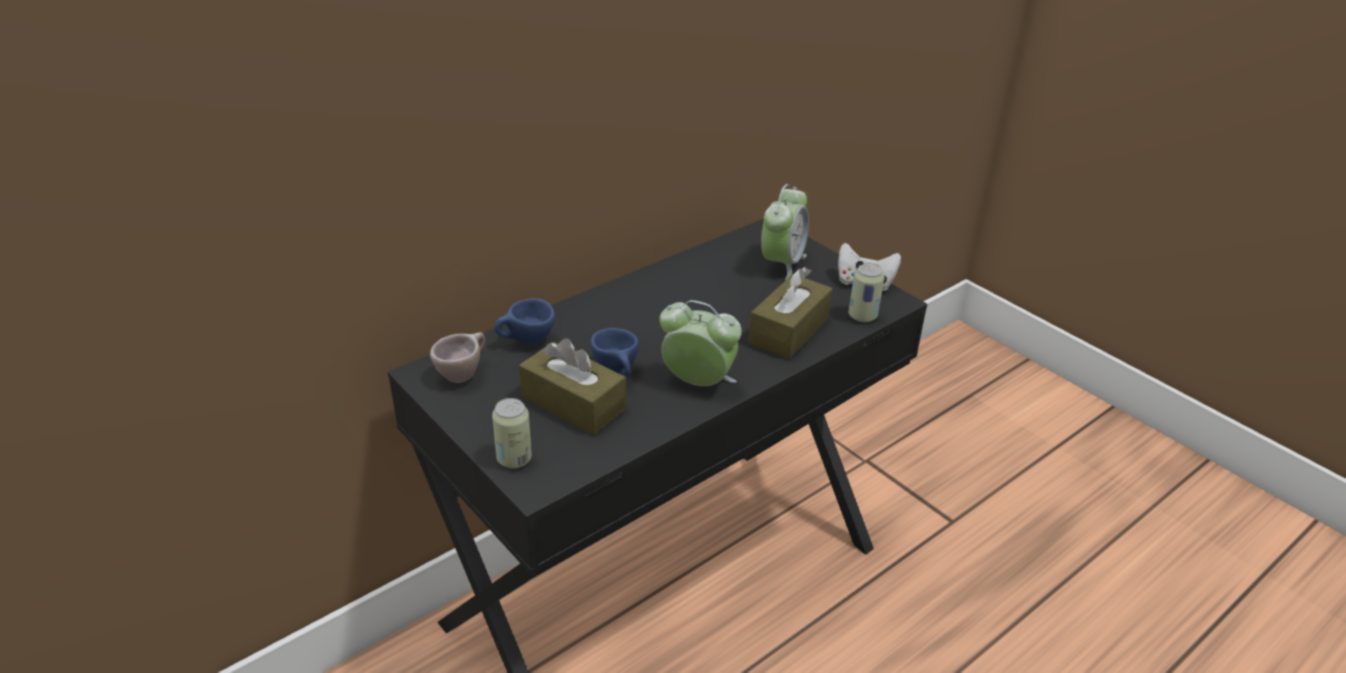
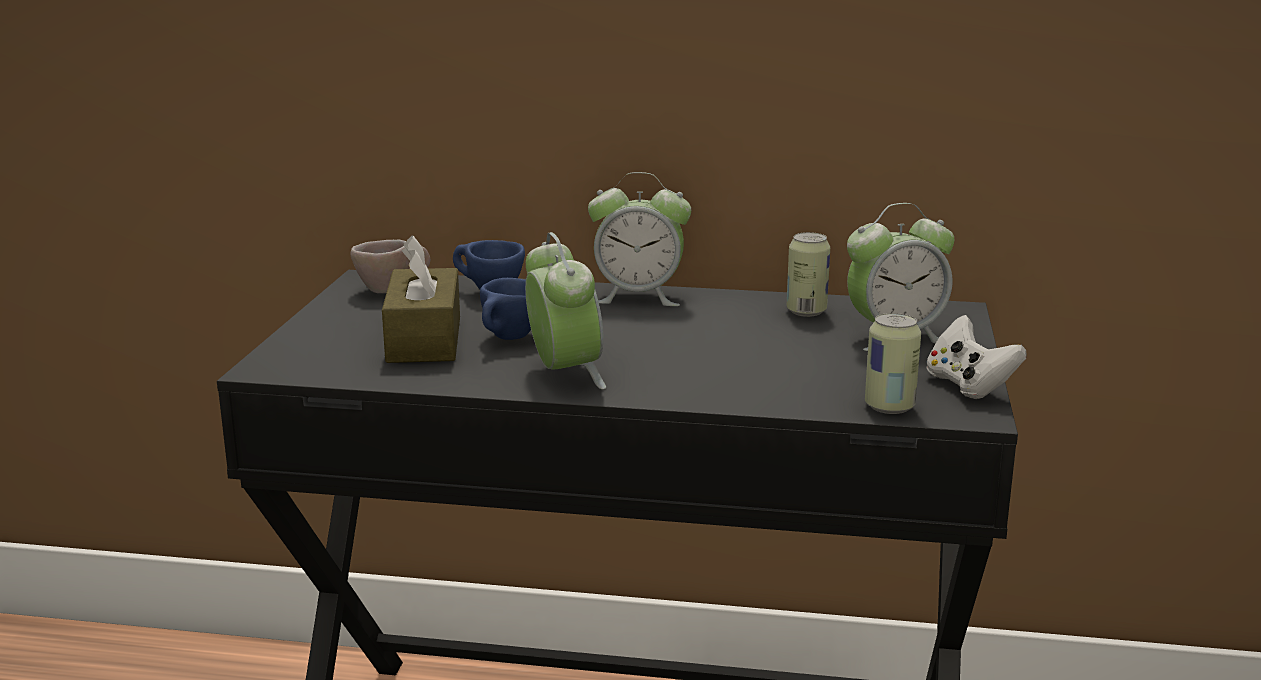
camera: 50 degrees right, 15 degrees down
can [492,398,532,468] -> can moved to [787,232,830,317]
brown tissue box [748,267,833,359] -> none
none -> alarm clock [588,172,691,306]

